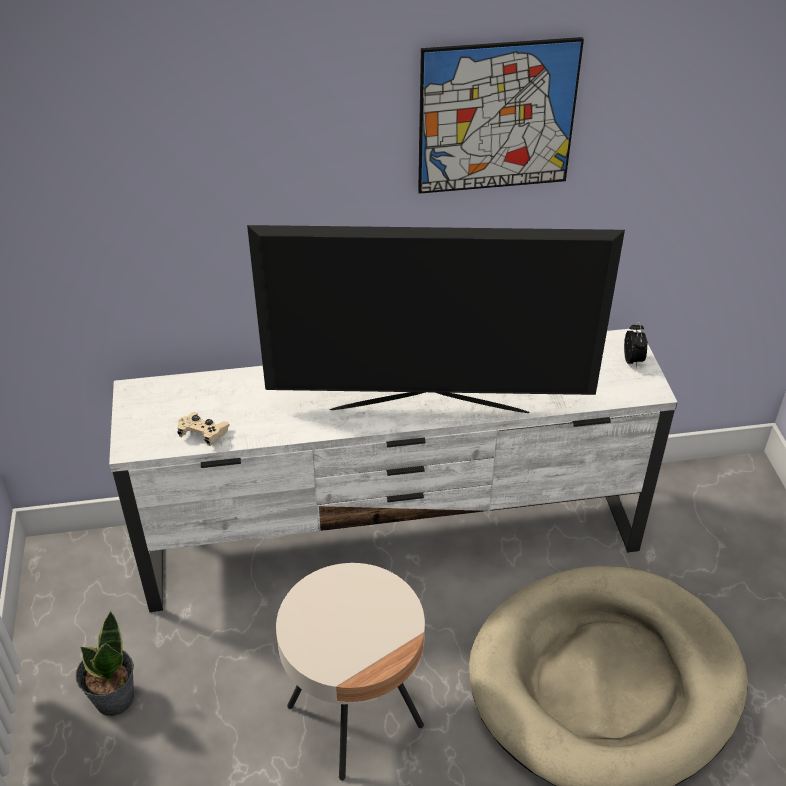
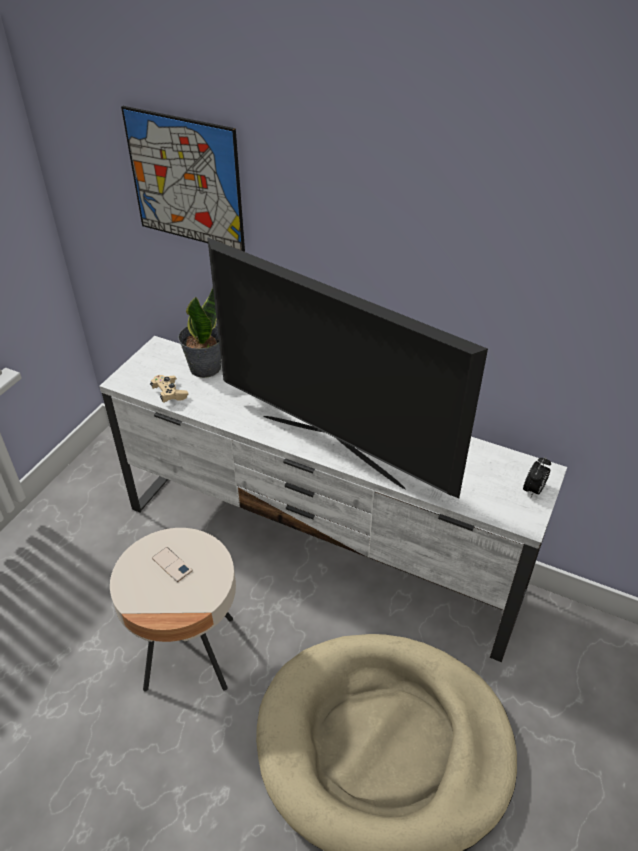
camera: 35 degrees right, 0 degrees up
potted plant [76,610,134,716] -> potted plant moved to [178,288,221,378]
picture [418,37,584,194] -> picture moved to [121,106,245,252]
none -> phone [152,547,193,582]

